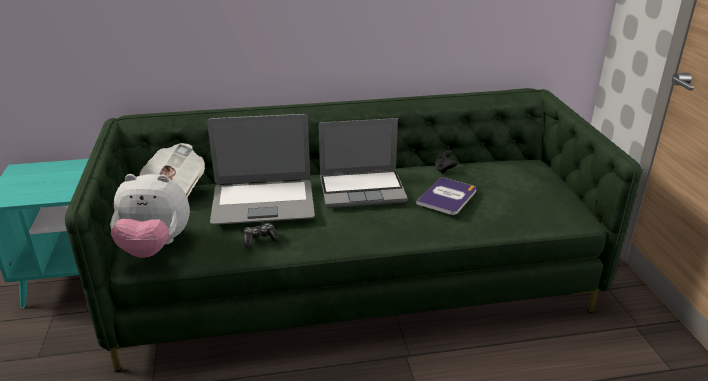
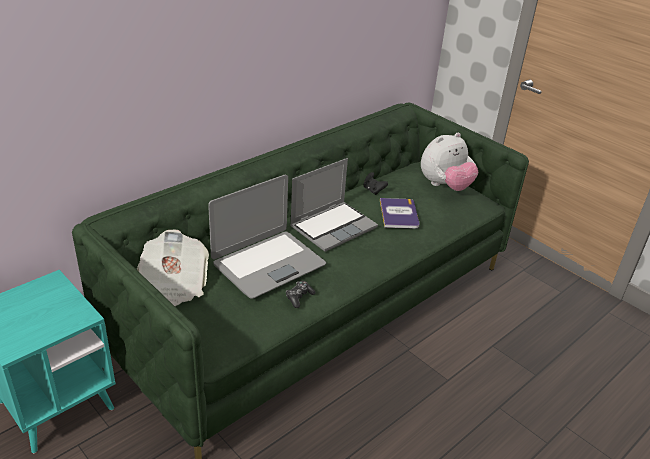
camera: 35 degrees left, 5 degrees up
plush toy [110,174,190,258] -> plush toy moved to [421,133,479,191]

